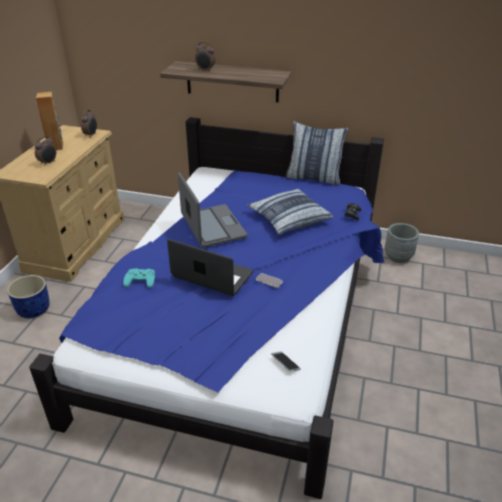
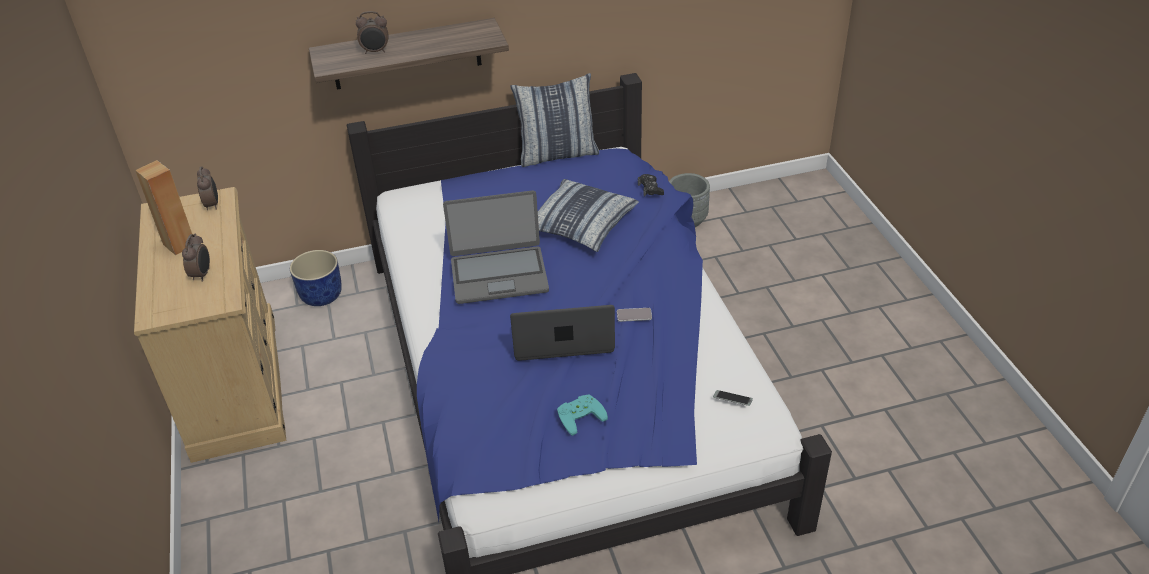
camera: 30 degrees left, 5 degrees up
blue planter [7,275,50,318] -> blue planter moved to [290,250,342,306]
turquoise game controller [123,268,155,288] -> turquoise game controller moved to [557,394,608,436]
laptop [178,172,247,248] -> laptop turned 135 degrees clockwise [443,190,549,304]

